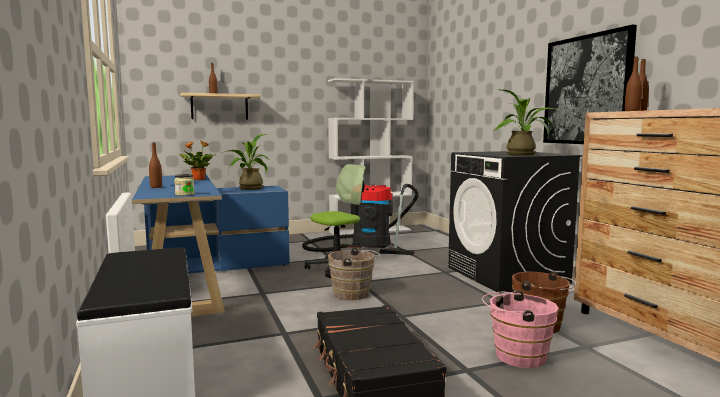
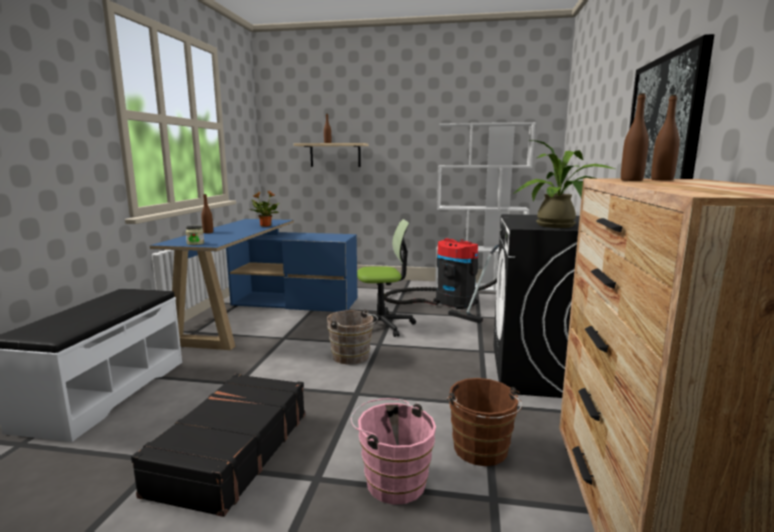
camera: 30 degrees right, 5 degrees up
potted plant [221,134,268,190] -> none

